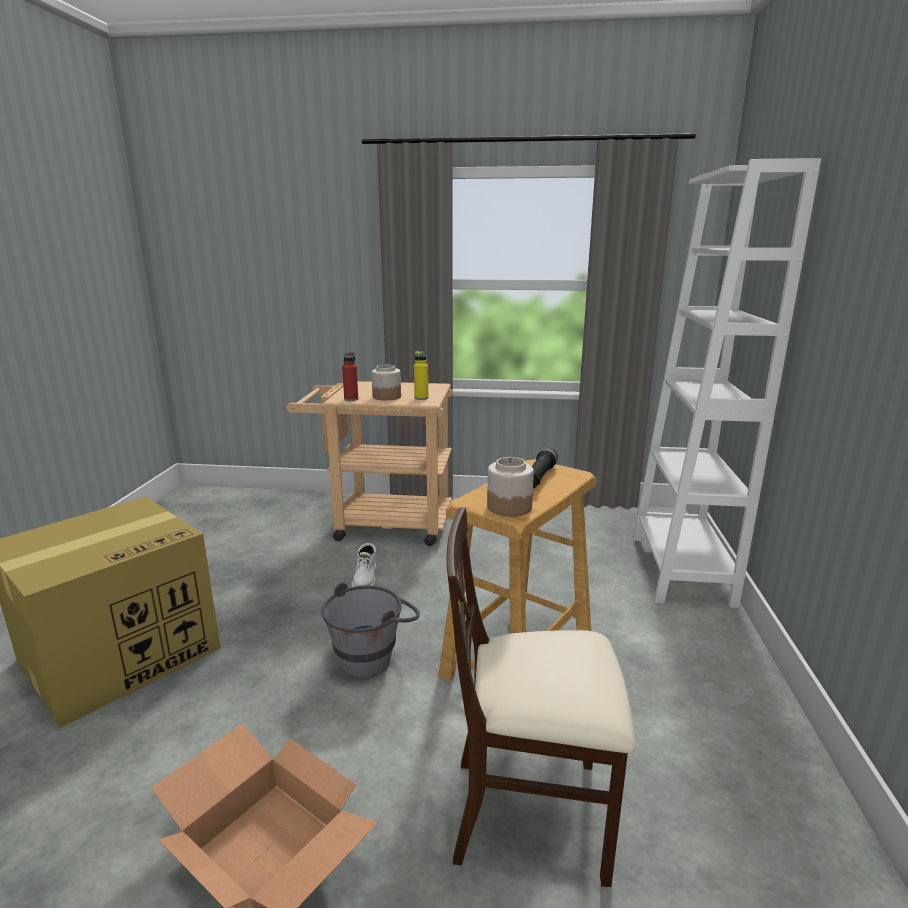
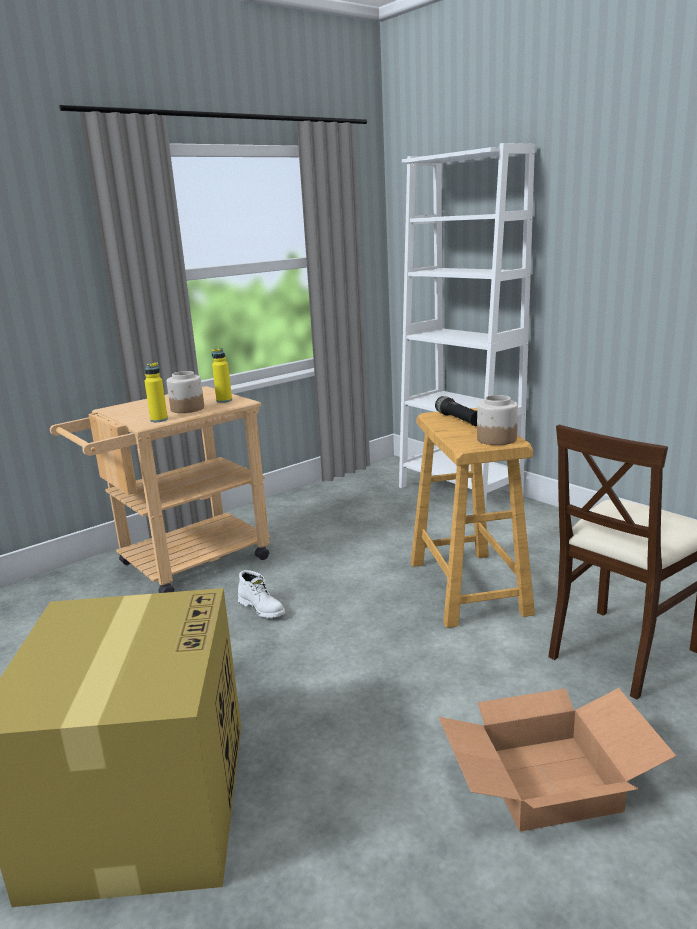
camera: 45 degrees left, 0 degrees up
grey bucket [321,583,420,678] -> none
red bottle [342,352,358,401] -> yellow bottle [144,362,168,422]

